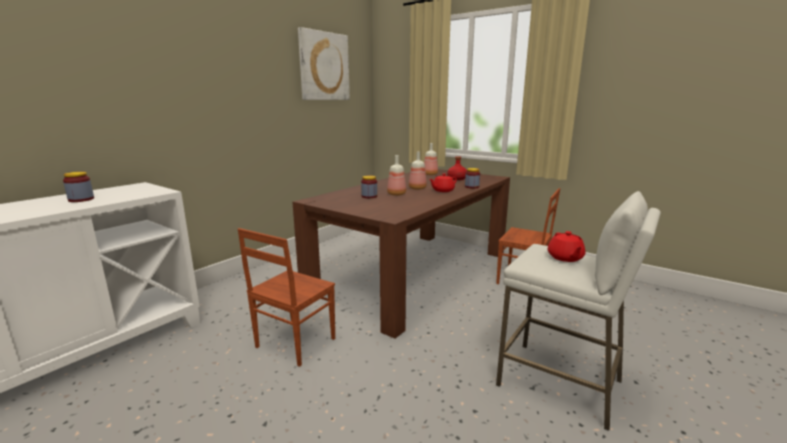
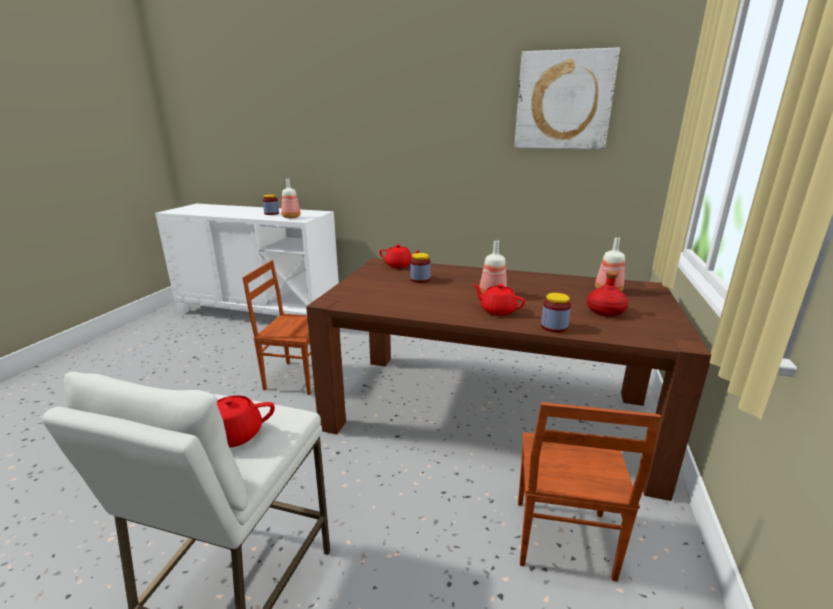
camera: 70 degrees right, 5 degrees up
bottle [387,155,406,196] -> bottle moved to [281,179,301,218]
none -> red teapot [379,244,420,268]

